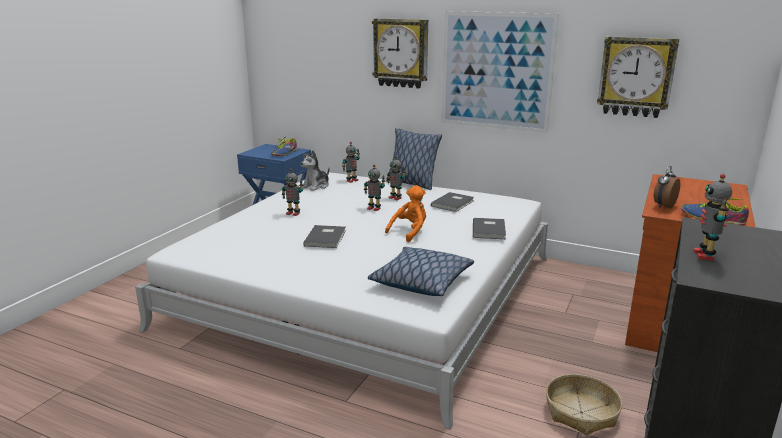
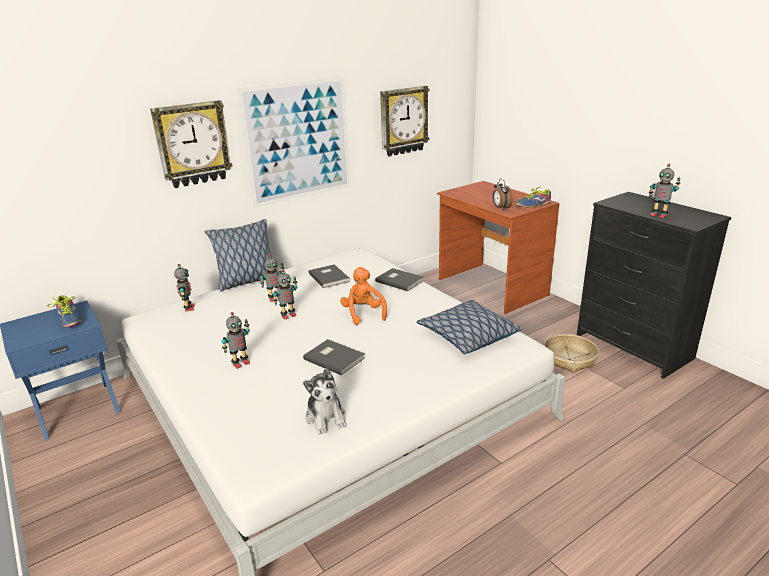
camera: 60 degrees left, 5 degrees up
plush toy [301,150,330,191] -> plush toy moved to [303,368,346,435]

